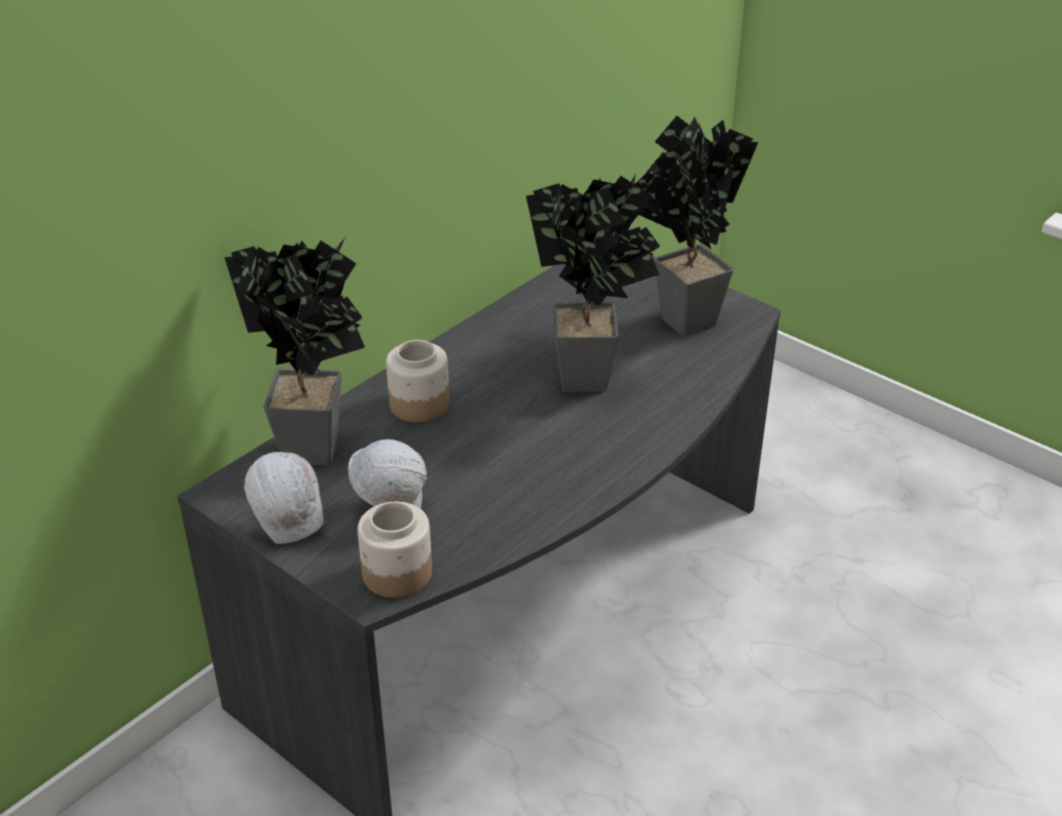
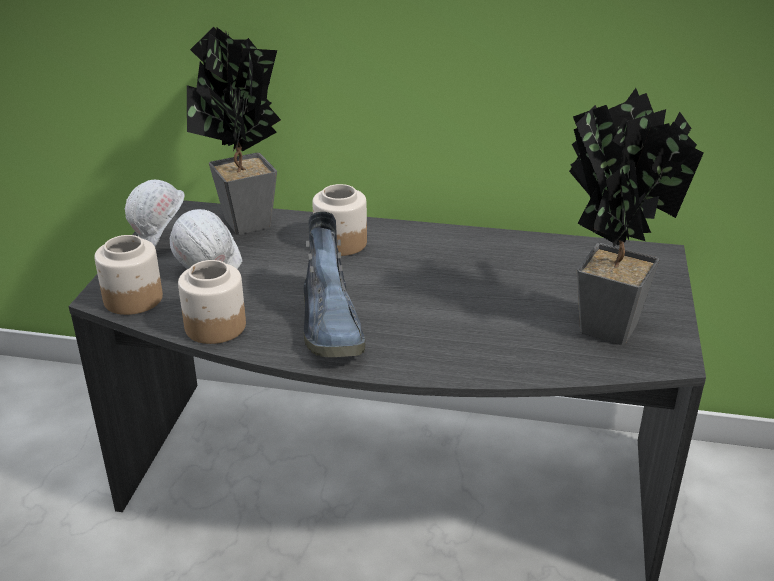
camera: 60 degrees right, 5 degrees down
potted plant [526,173,660,392] -> none
none -> jar [178,260,246,344]
none -> boot [304,212,365,357]

